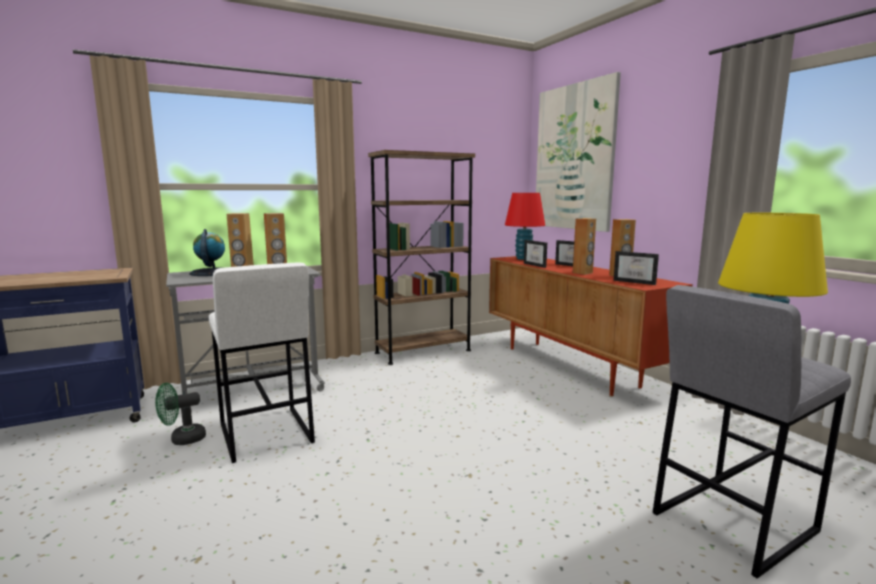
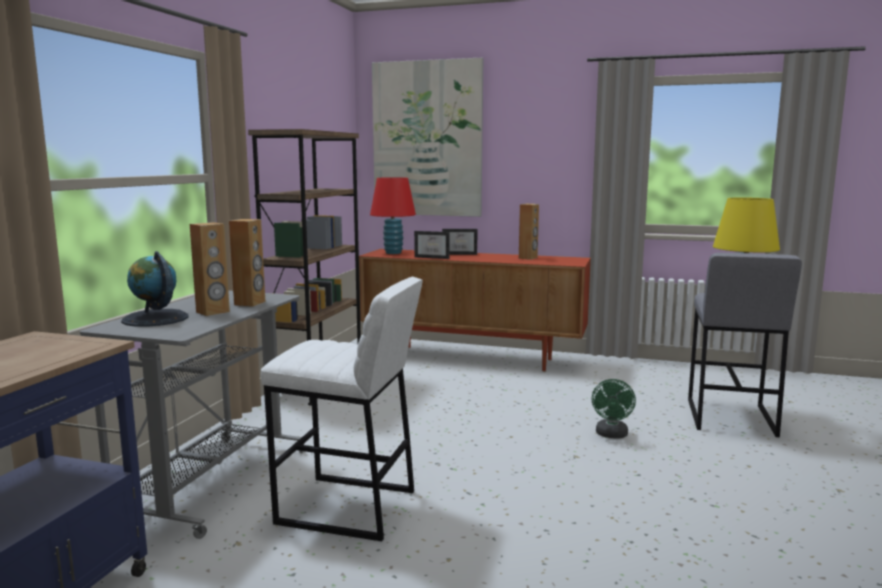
camera: 45 degrees left, 0 degrees up
green fan [155,383,206,445] -> green fan moved to [592,379,636,438]
brown speaker [573,218,596,275] -> none
picture frame [613,251,659,285] -> none

